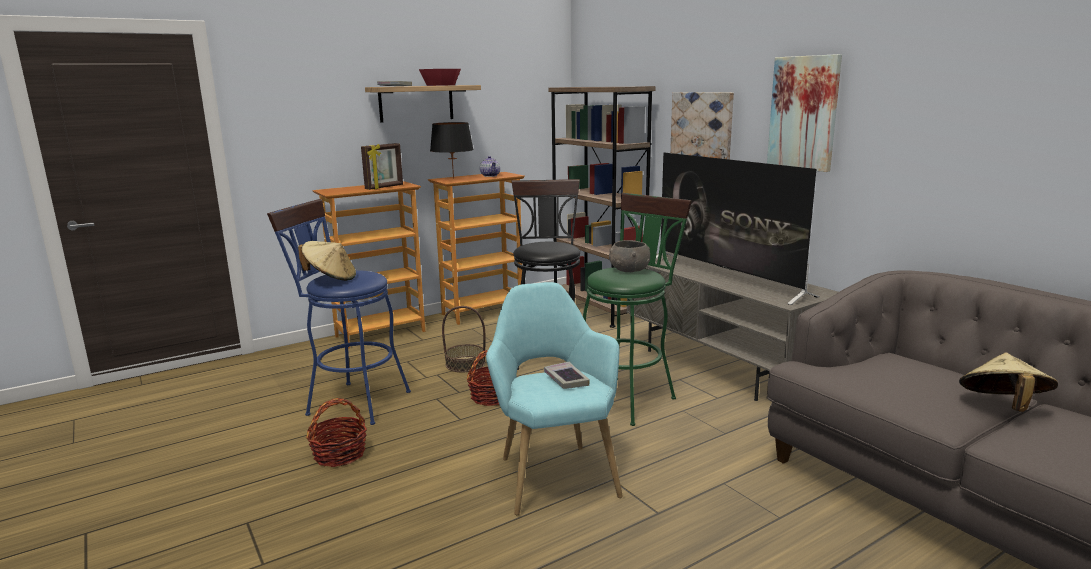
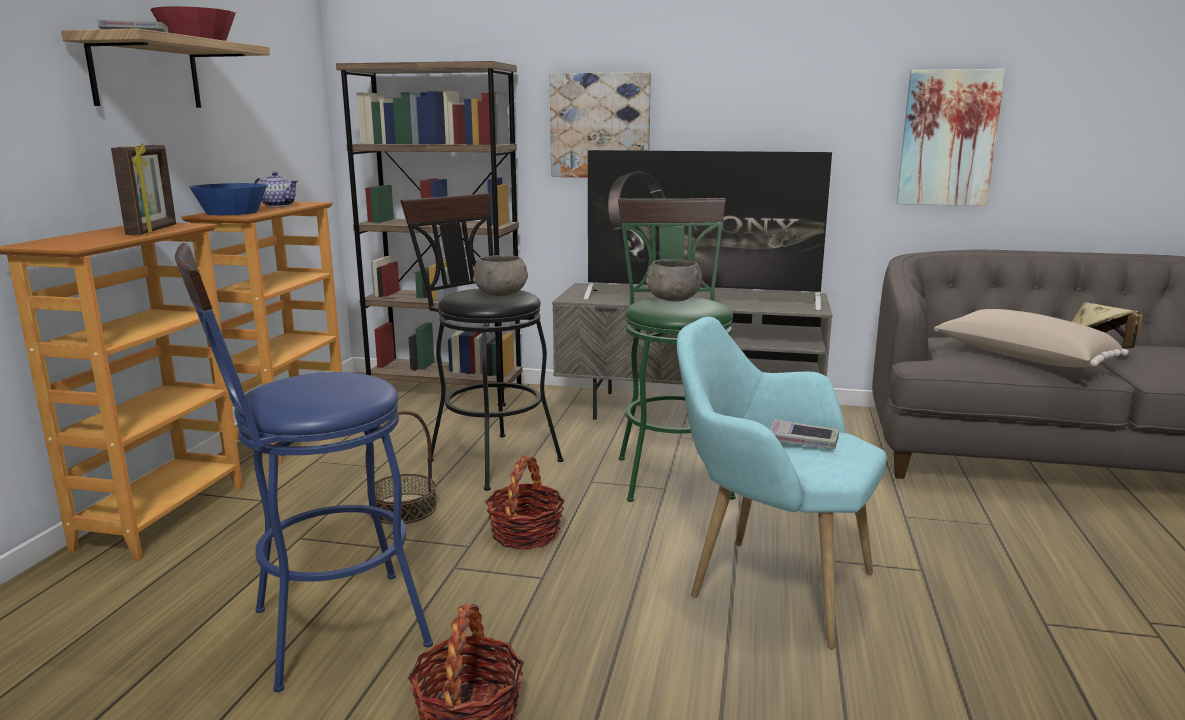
camera: 45 degrees left, 0 degrees up
beige hat [298,241,356,281] -> none
black table lamp [430,122,474,179] -> blue bowl [189,183,267,215]
picture [767,54,842,172] -> picture moved to [896,69,1005,206]
none -> grey bowl [473,255,528,296]
none -> beige pillow [934,309,1129,367]

